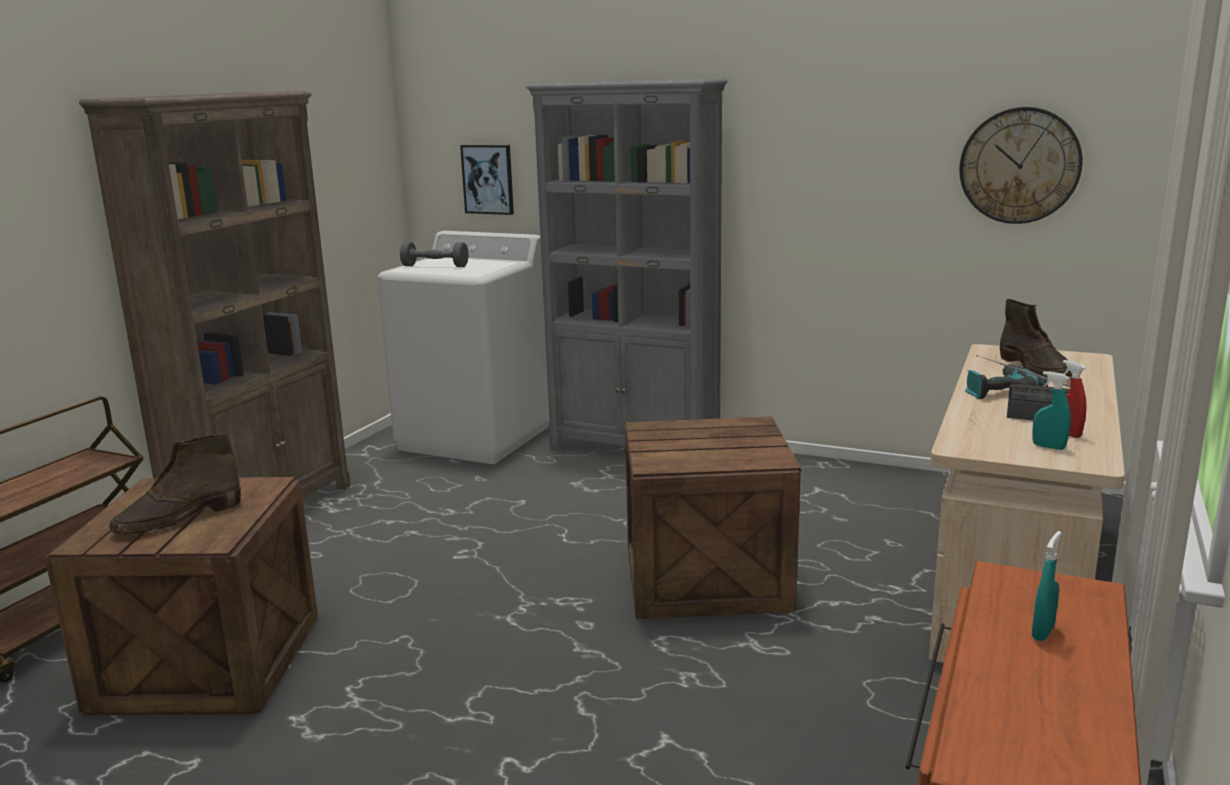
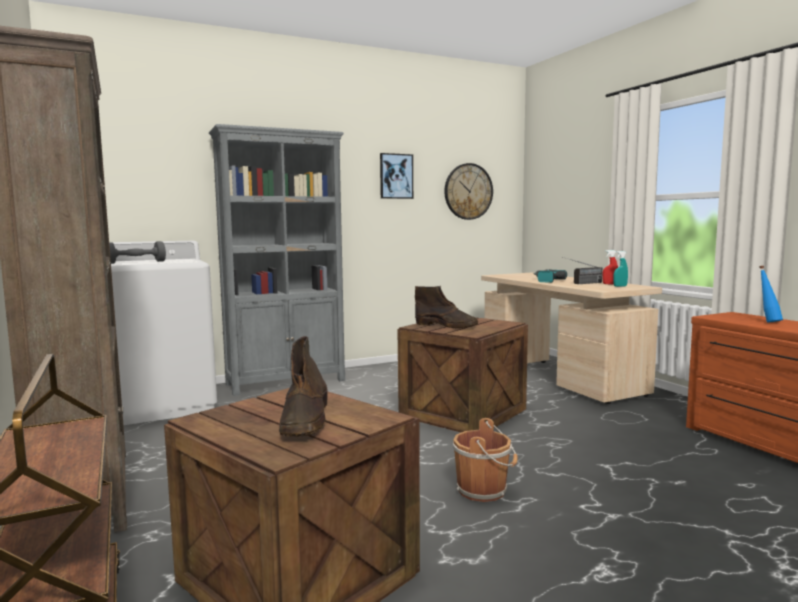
camera: 50 degrees left, 10 degrees down
picture [460,145,514,215] -> picture moved to [380,153,413,199]
brown boot [1000,299,1072,378] -> brown boot moved to [415,286,478,329]
turquoise spray bottle [1032,531,1061,641] -> blue bottle [759,266,783,322]
none -> brown bucket [453,418,518,502]

